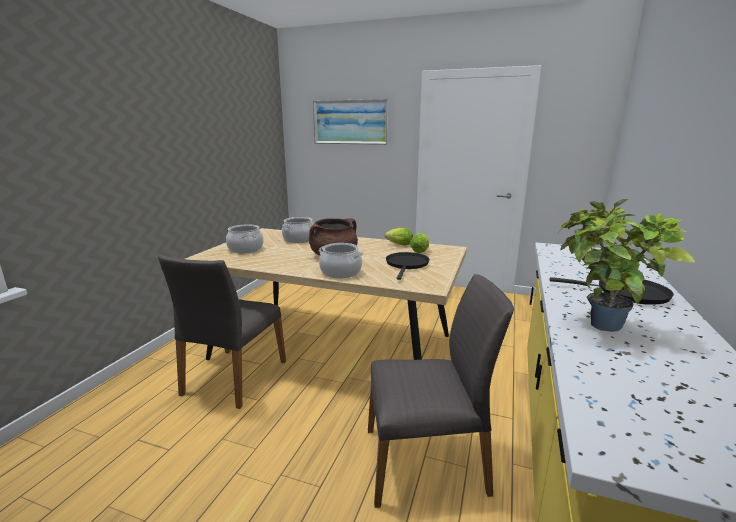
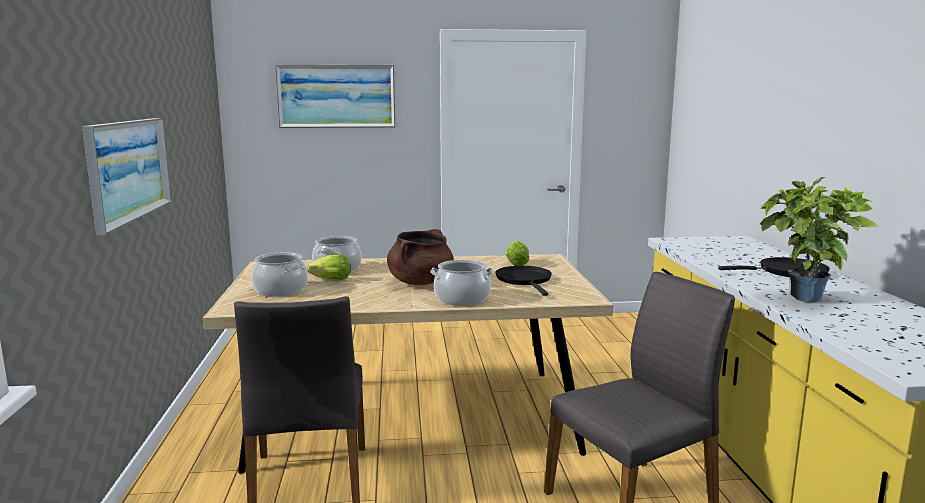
camera: 25 degrees left, 5 degrees down
lettuce [385,228,413,245] -> lettuce moved to [307,254,351,281]
none -> picture [82,118,171,235]

